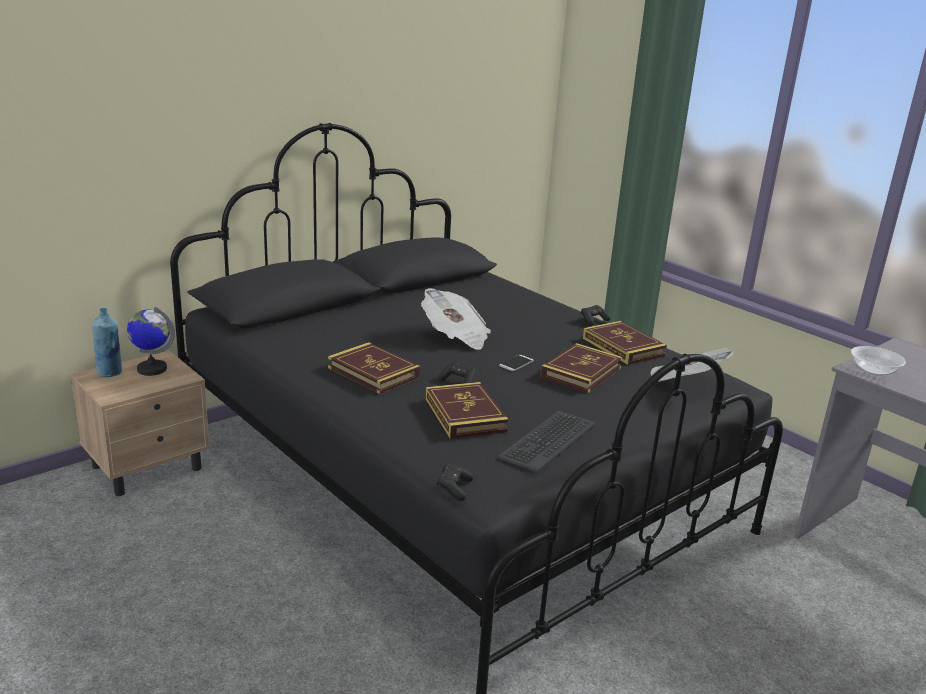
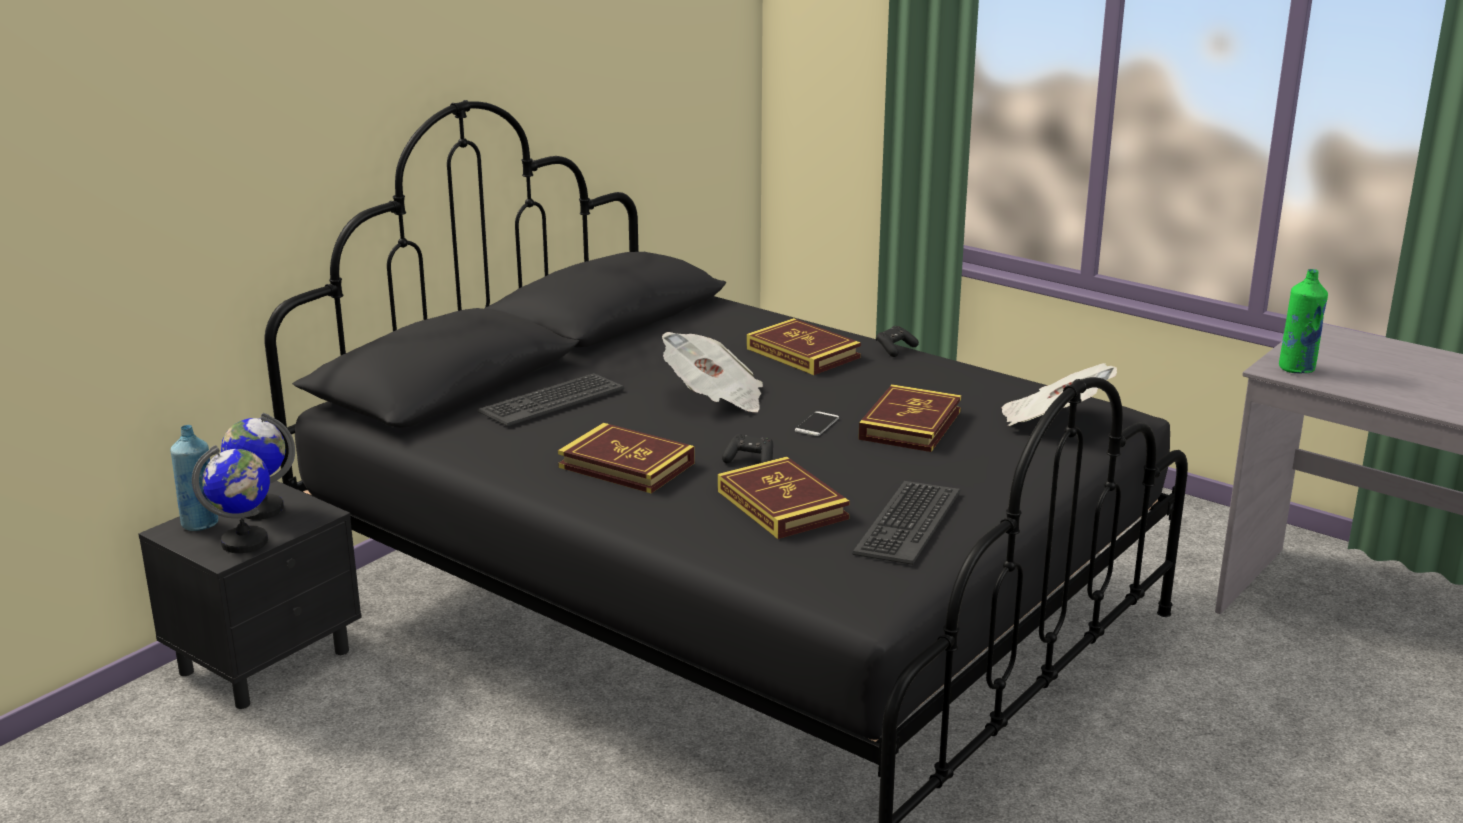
camera: 10 degrees left, 0 degrees up
beige nightstand [70,351,210,496] -> black nightstand [139,481,362,709]
black game controller [437,463,474,501] -> none
book [583,321,667,365] -> book moved to [747,318,861,375]
bowl [851,346,906,376] -> green bottle [1279,269,1328,374]
none -> globe [192,445,270,553]
none -> keyboard [478,373,624,427]

